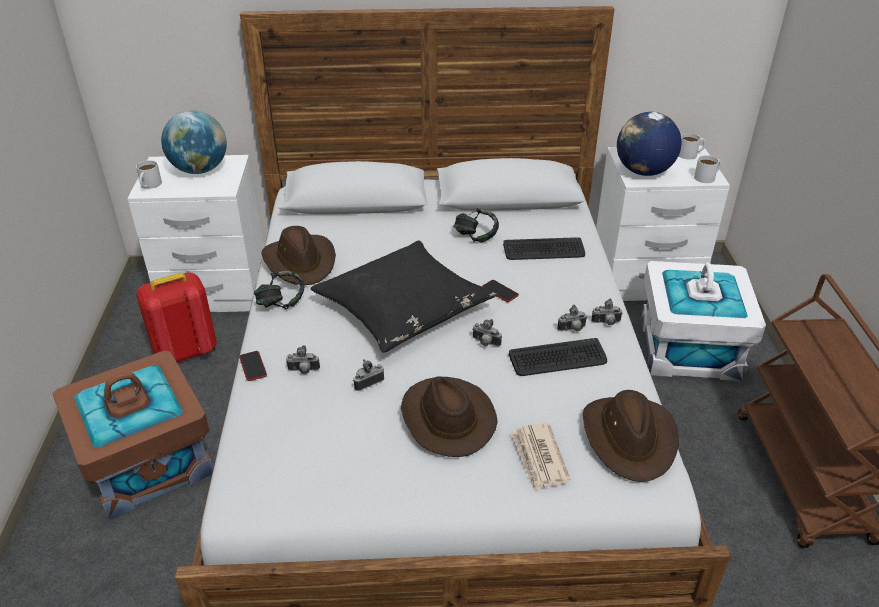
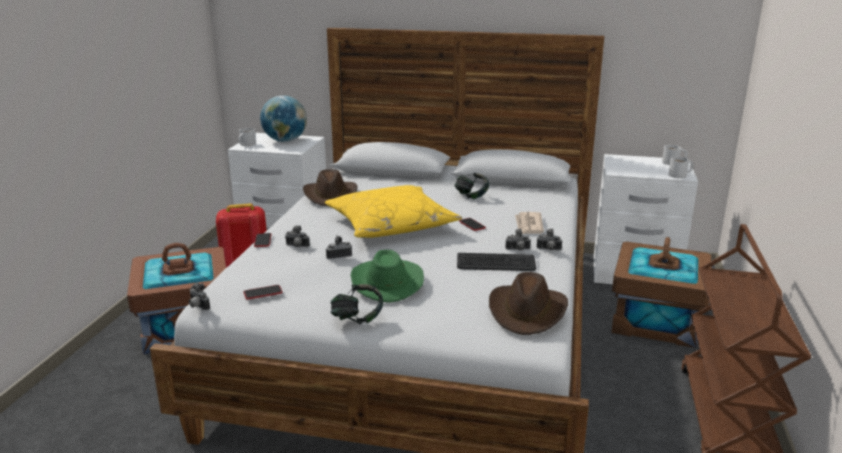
camera: 15 degrees right, 15 degrees down
headphones [254,271,304,310] -> headphones moved to [331,284,383,324]
black pillow [311,240,497,353] -> yellow pillow [325,185,462,238]
brown hat [401,376,498,457] -> green hat [351,250,424,303]
camera [472,319,502,346] -> camera moved to [189,282,210,310]
keyboard [503,237,585,260] -> none
newspaper [511,423,570,491] -> newspaper moved to [515,212,544,234]
globe [617,112,682,176] -> none
white storage box [641,261,766,381] -> brown storage box [611,237,711,348]
none -> phone [244,285,282,300]

